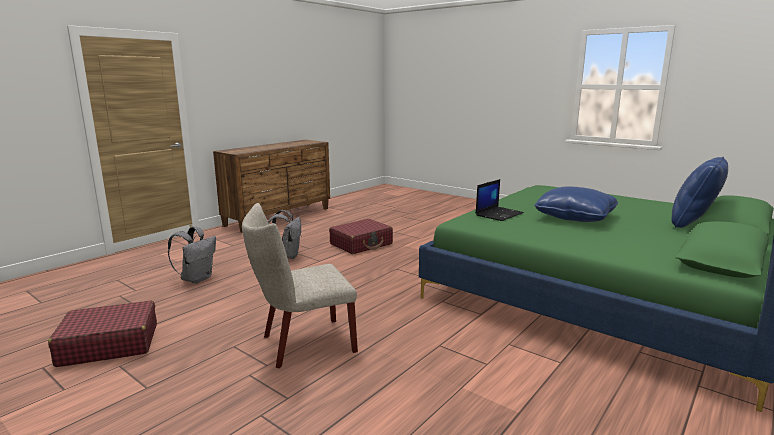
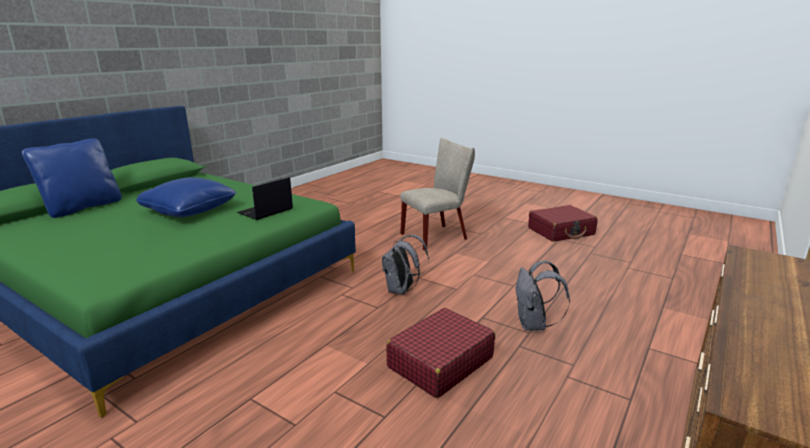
camera: 175 degrees right, 5 degrees up
grey backpack [168,226,216,284] -> grey backpack moved to [382,235,429,295]

